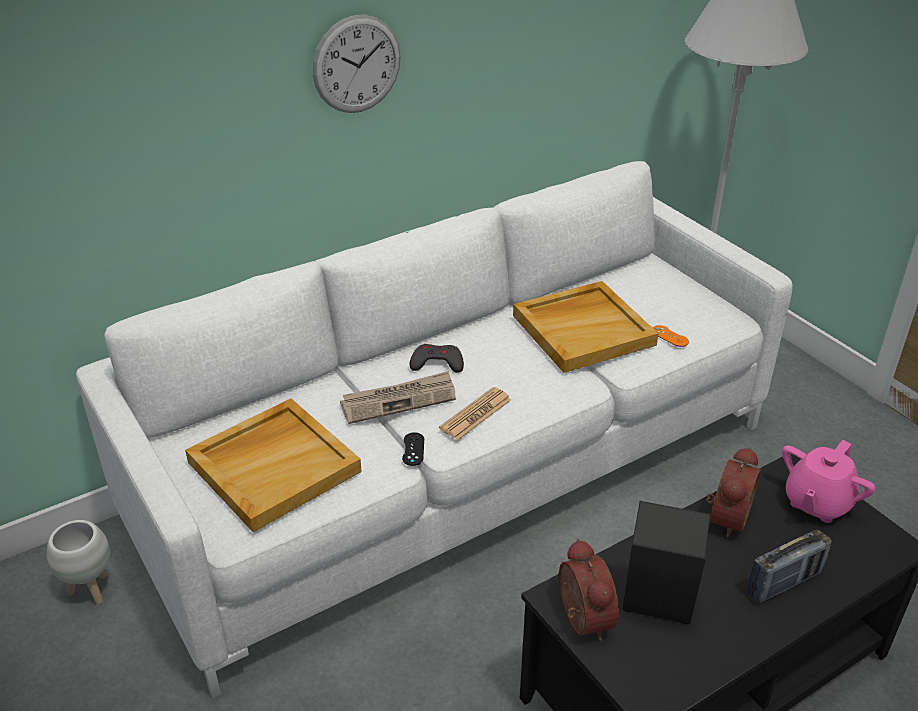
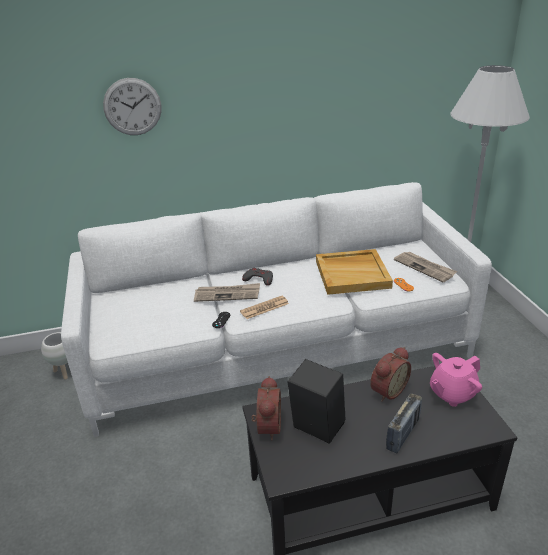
camera: 20 degrees right, 5 degrees down
beige tray [185,398,362,532] -> none
wall clock [313,15,401,113] -> wall clock moved to [103,78,162,135]
radio [746,530,832,604] -> radio turned 45 degrees counterclockwise [386,393,422,453]
none -> newspaper [394,252,457,282]

